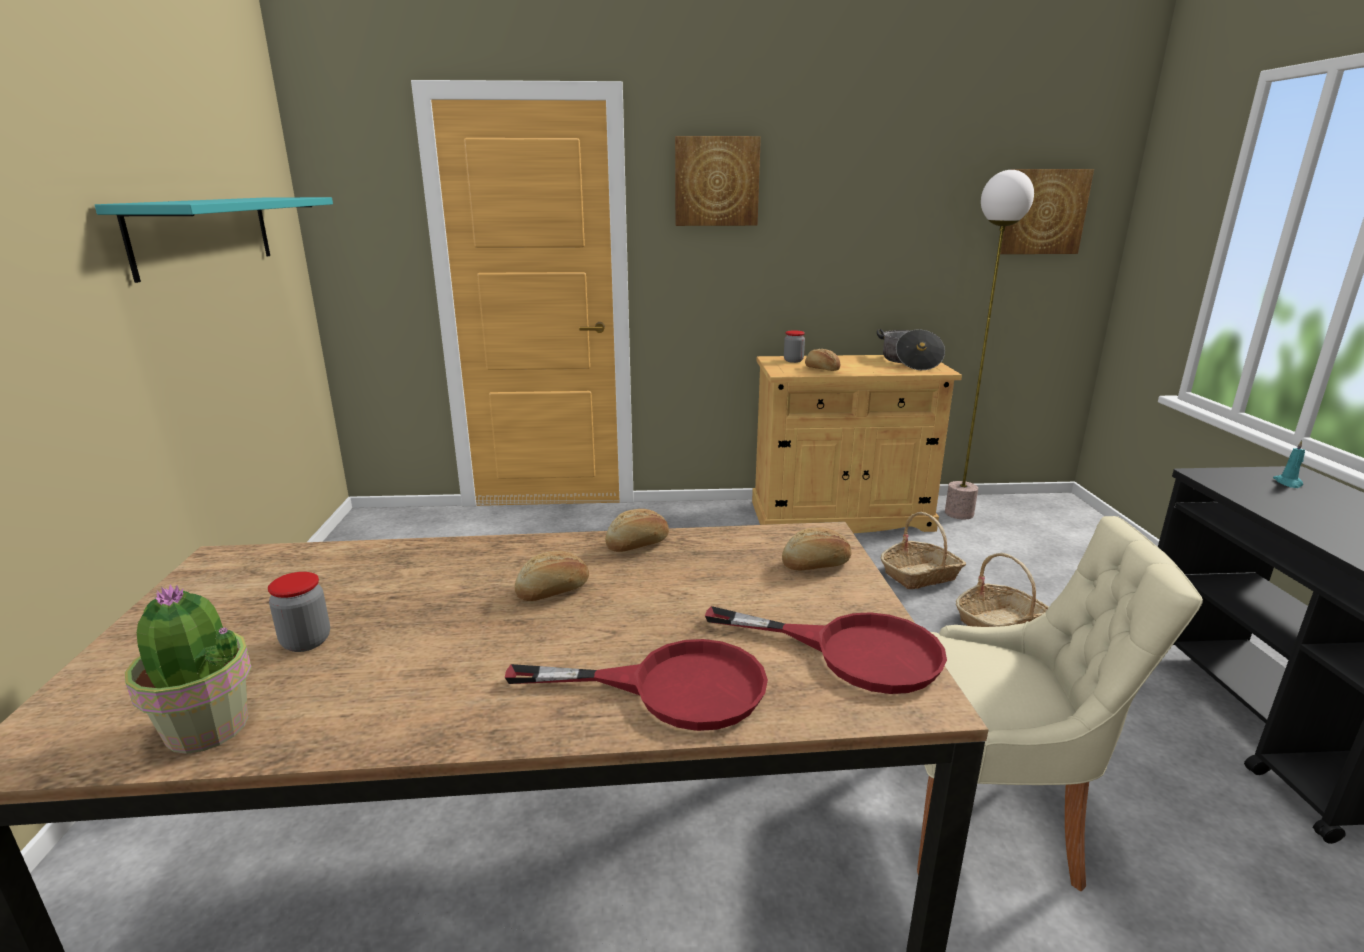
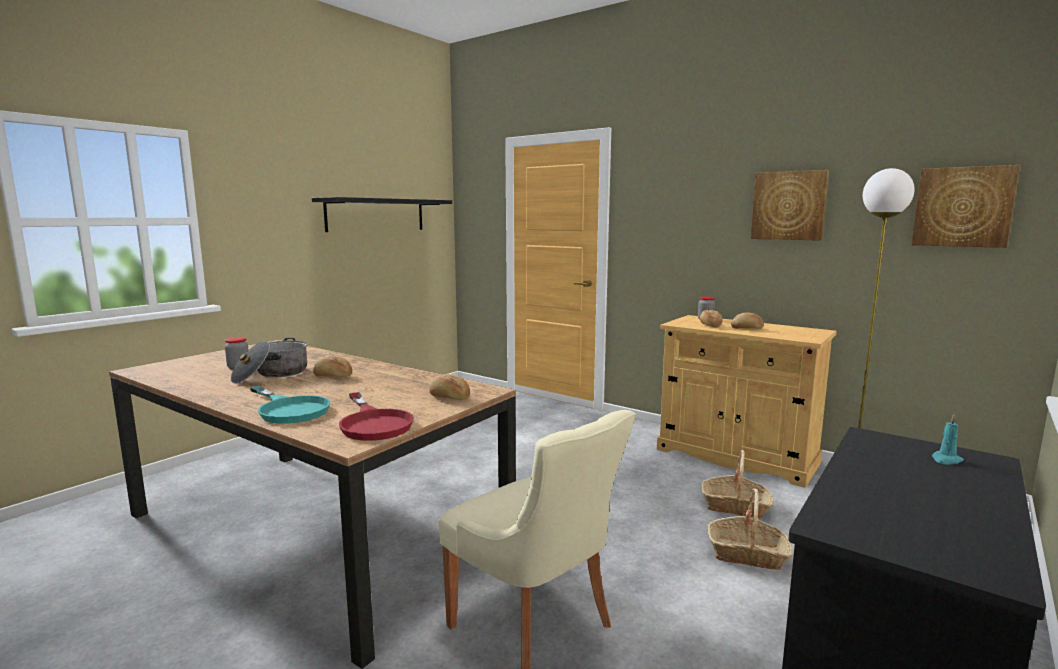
camera: 40 degrees right, 10 degrees down
turquoise shelf [95,197,333,283] -> black shelf [312,197,452,232]
potted plant [125,585,252,754] -> none
red frying pan [505,639,768,731] -> turquoise frying pan [250,386,330,424]
bread [605,509,669,552] -> bread moved to [731,312,764,329]
picture [675,136,761,226] -> picture moved to [751,170,829,241]
cooking pot [877,329,945,370] -> cooking pot moved to [231,338,307,384]

